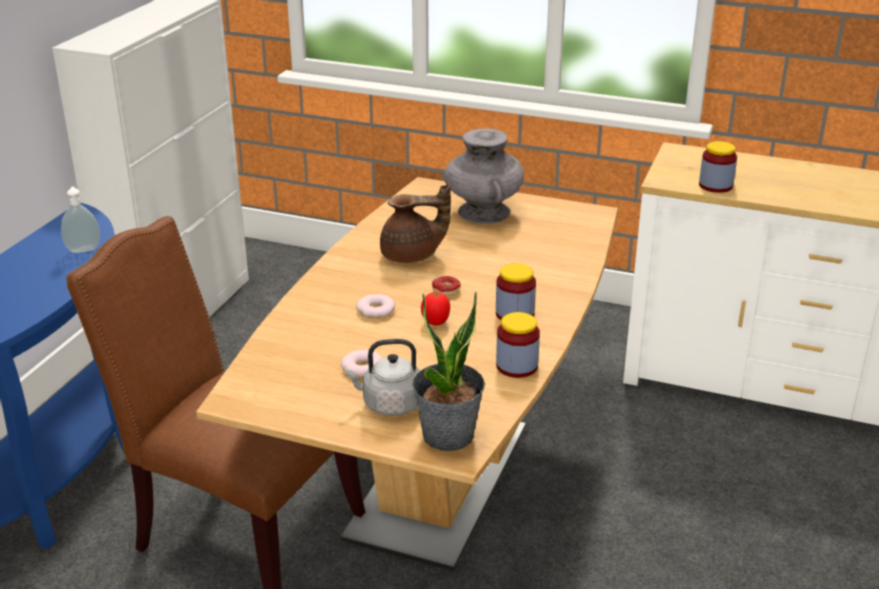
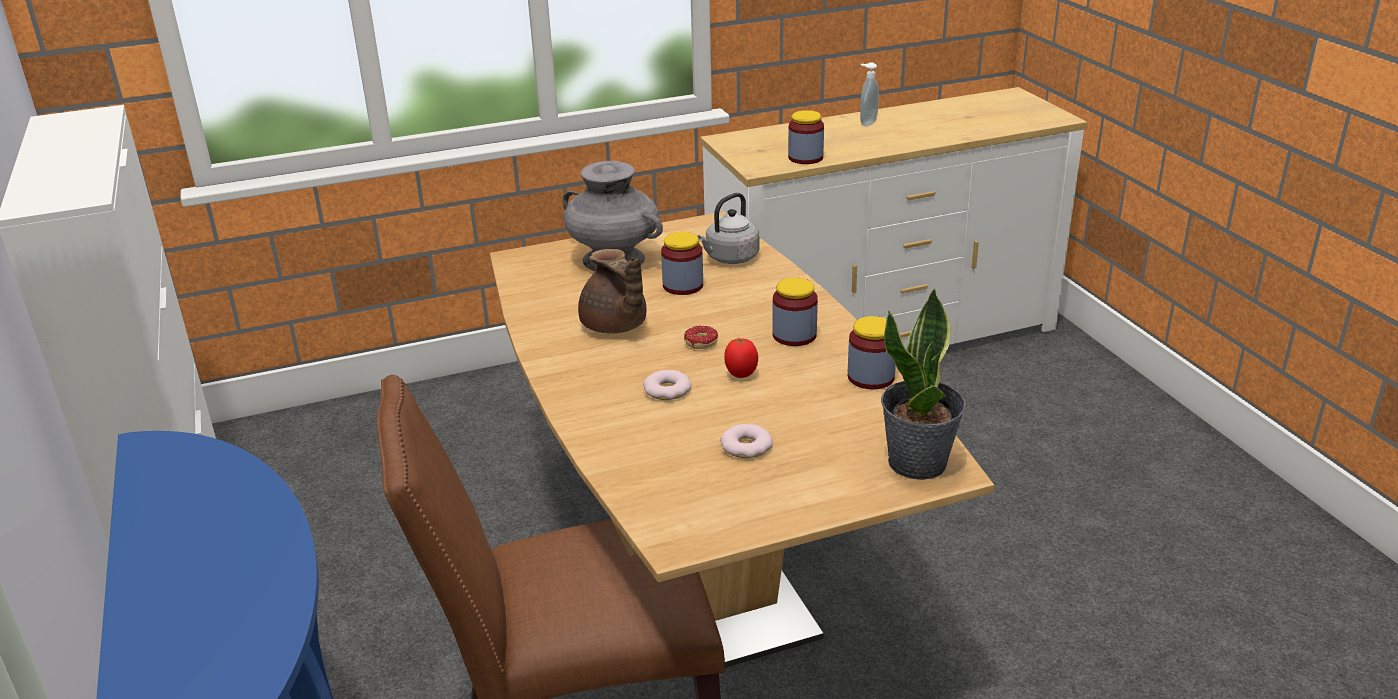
camera: 40 degrees left, 0 degrees up
soap dispenser [61,186,100,253] -> soap dispenser moved to [860,62,879,126]
grey kettle [344,339,420,416] -> grey kettle moved to [698,193,759,264]
brown teapot [380,183,451,263] -> brown teapot turned 105 degrees clockwise [578,249,646,334]
none -> jar [661,232,703,295]

